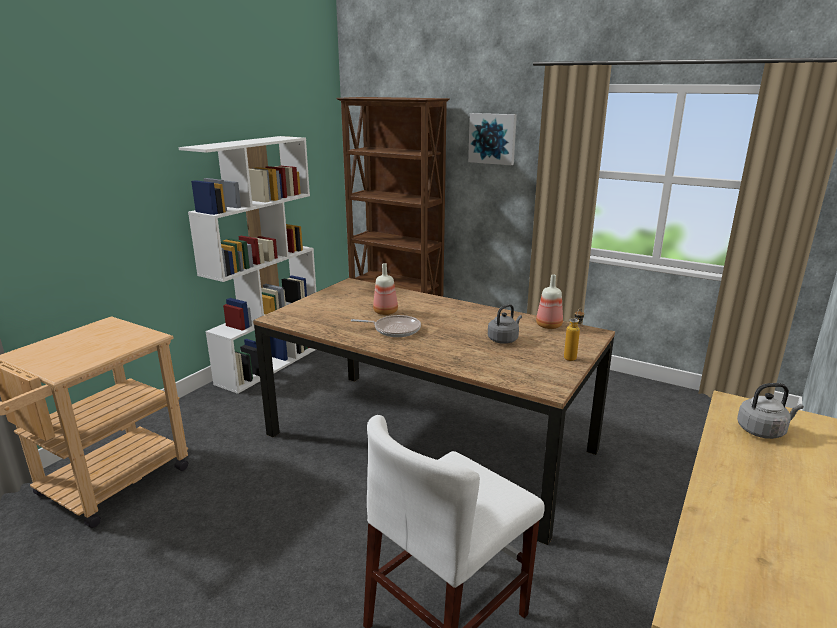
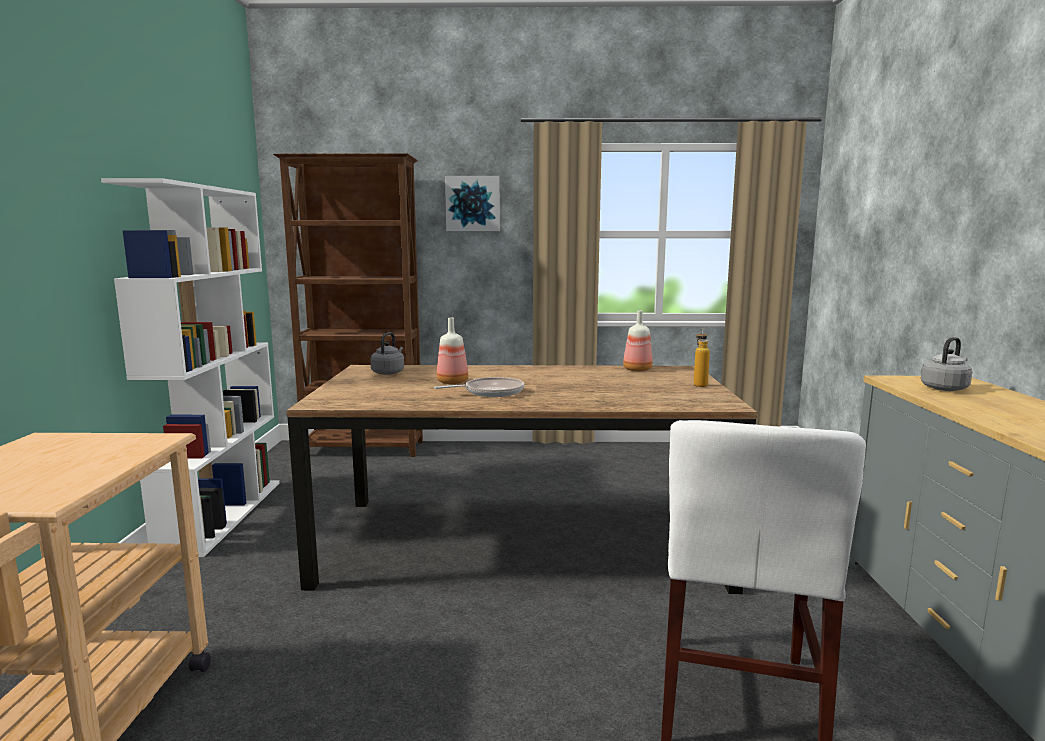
camera: 30 degrees left, 10 degrees down
grey kettle [488,304,522,344] -> grey kettle moved to [370,332,404,375]

